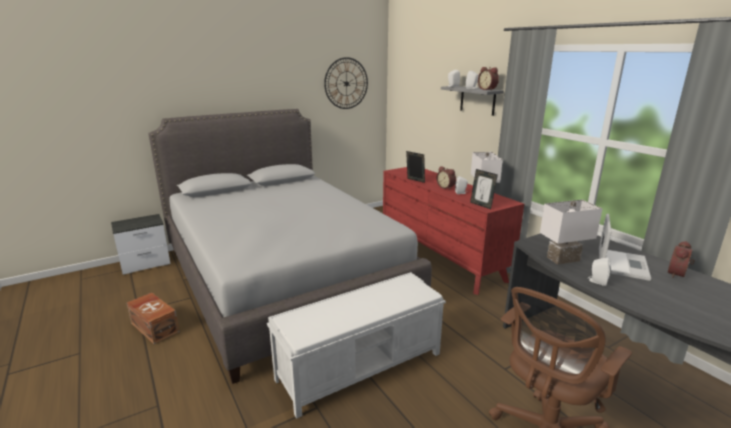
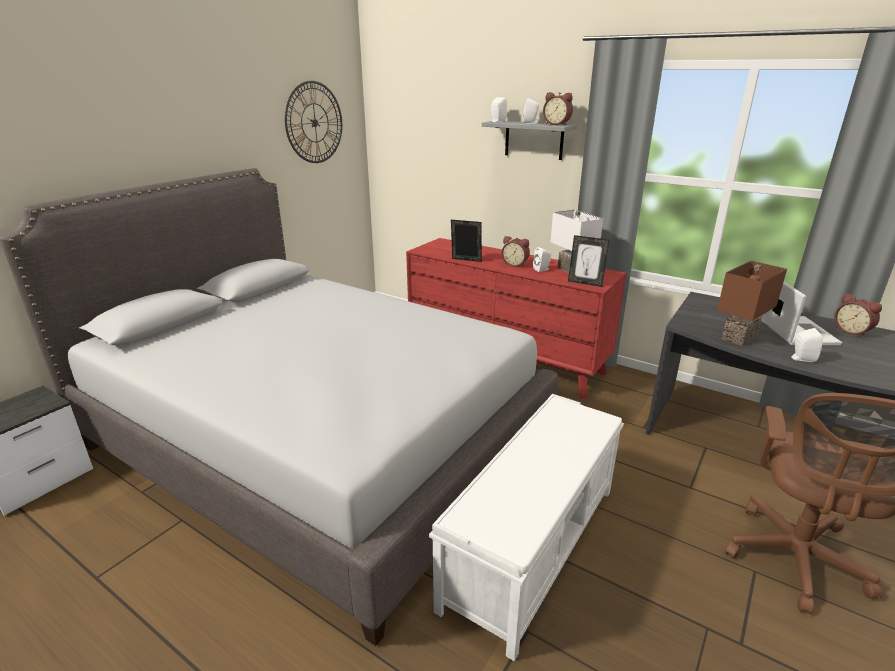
camera: 25 degrees left, 5 degrees up
brown storage box [127,293,180,344] -> none
white table lamp [540,200,603,265] -> brown table lamp [717,261,787,346]
alarm clock [668,241,695,278] -> alarm clock turned 45 degrees counterclockwise [834,294,882,338]

